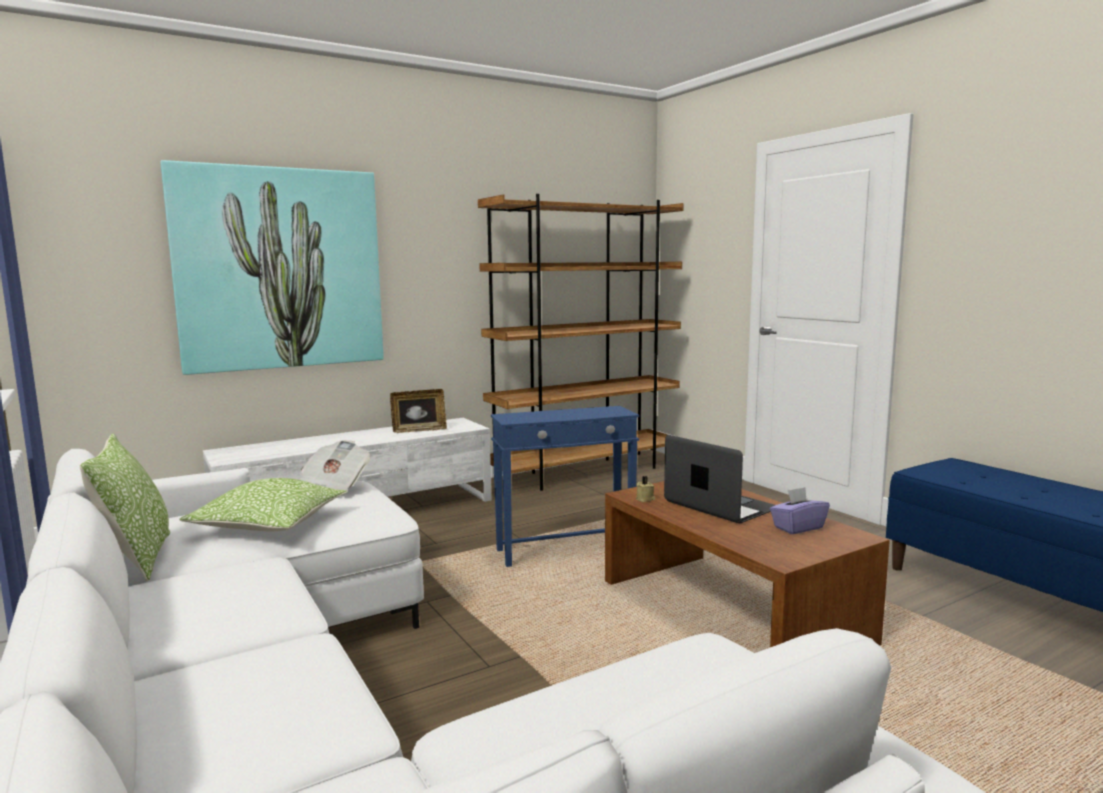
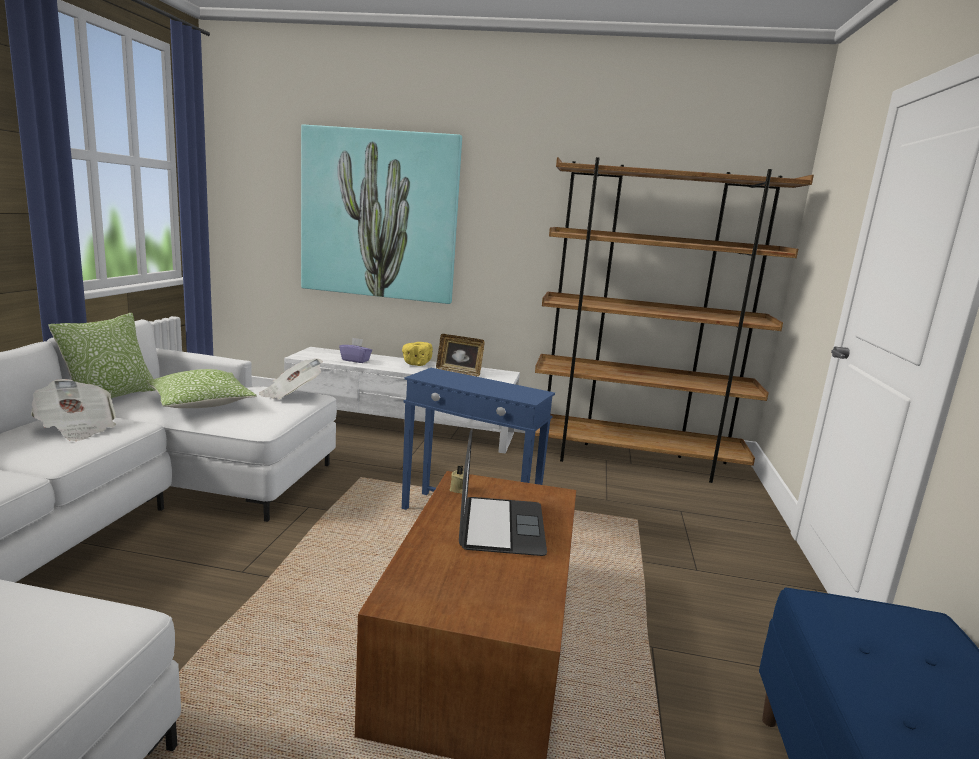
camera: 40 degrees right, 5 degrees up
purple tissue box [770,487,830,534] -> purple tissue box moved to [339,338,372,363]
none -> newspaper [31,379,116,441]
none -> yellow bowl [402,342,433,366]

